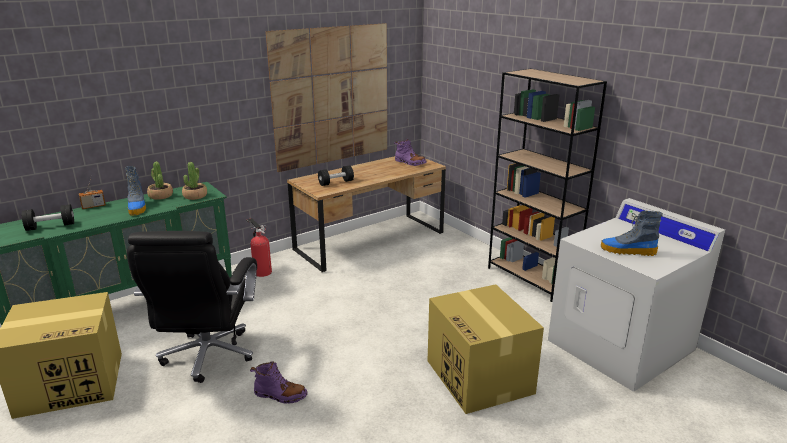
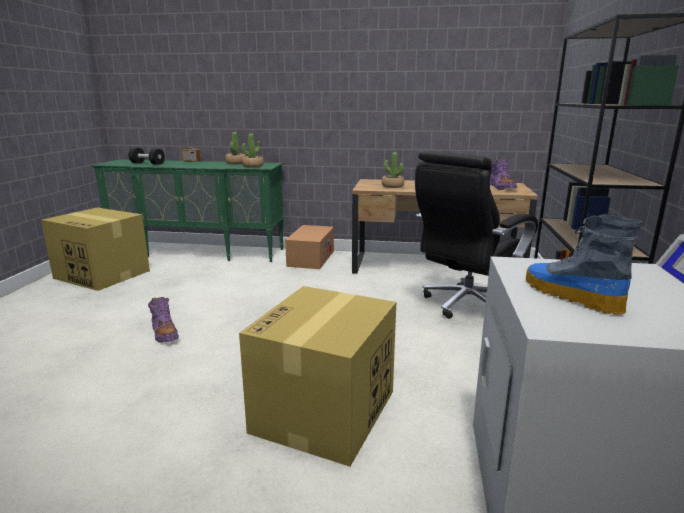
camera: 45 degrees right, 5 degrees down
boot [125,166,146,216] -> none
black office chair [127,231,257,383] -> black office chair moved to [415,151,538,319]
fire extinguisher [246,218,272,277] -> cardboard box [285,225,334,269]
picture [266,23,387,172] -> none
black dumbbell [318,165,354,186] -> potted plant [382,152,404,188]

